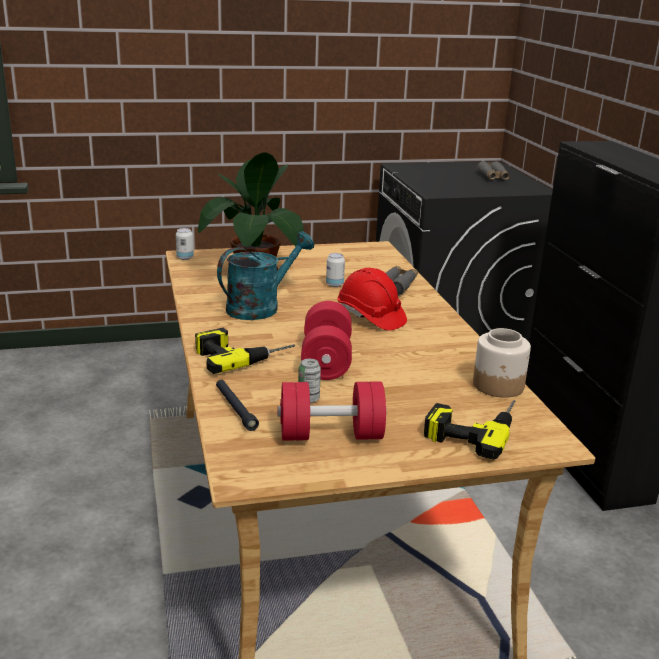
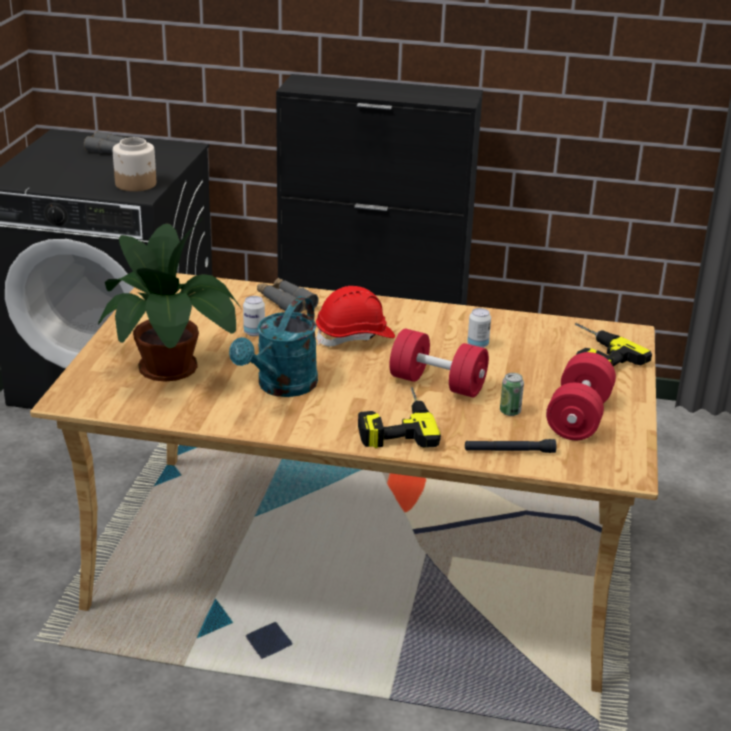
camera: 65 degrees left, 5 degrees up
can [176,228,194,260] -> can moved to [467,308,491,348]
turquoise watering can [217,231,314,320] -> turquoise watering can turned 135 degrees counterclockwise [229,296,318,397]
jar [473,328,531,398] -> jar moved to [113,137,156,192]

